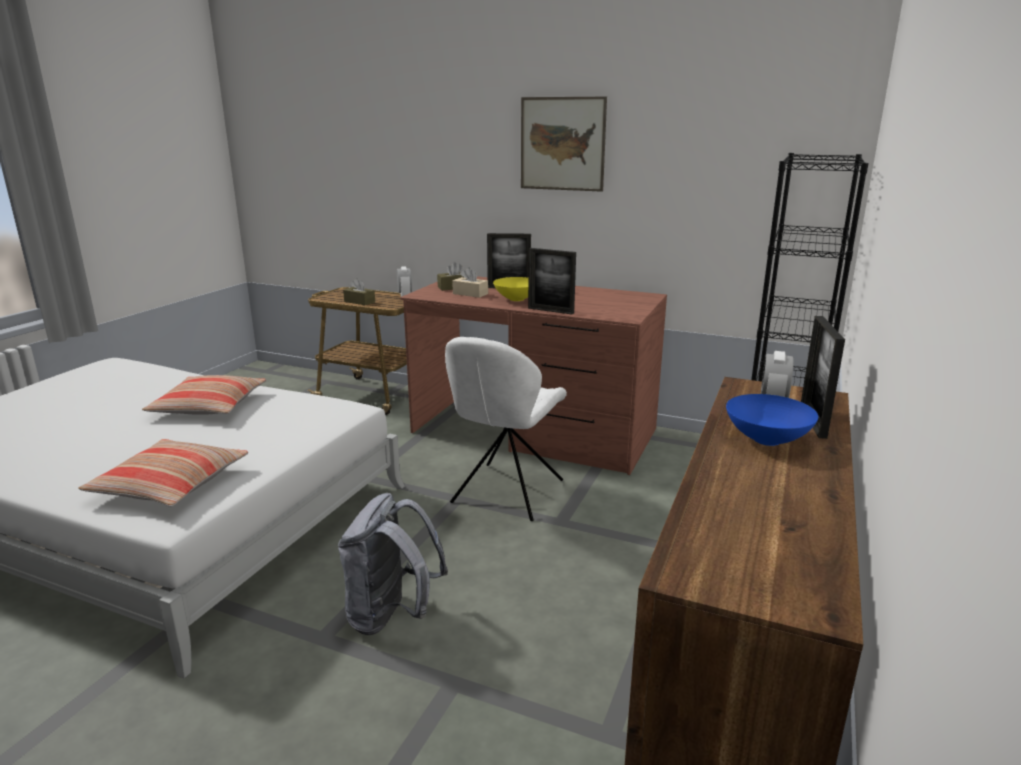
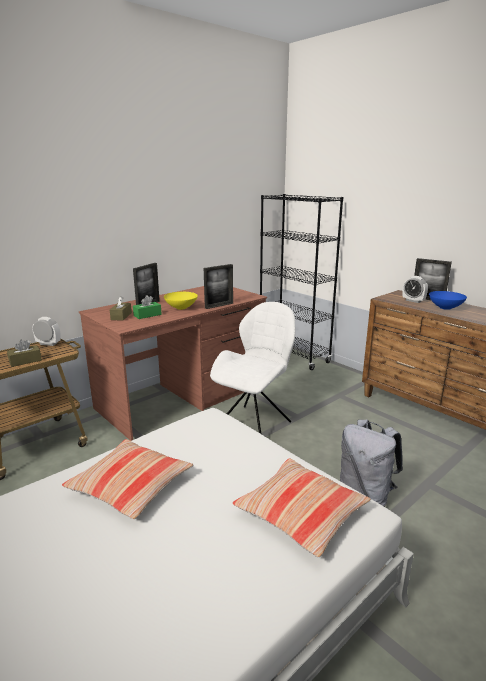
camera: 65 degrees left, 0 degrees up
white chair [445,337,567,521] -> white chair turned 105 degrees counterclockwise [210,302,295,434]
beige tissue box [452,267,488,298] -> green tissue box [133,295,162,319]
picture [521,97,607,192] -> none

